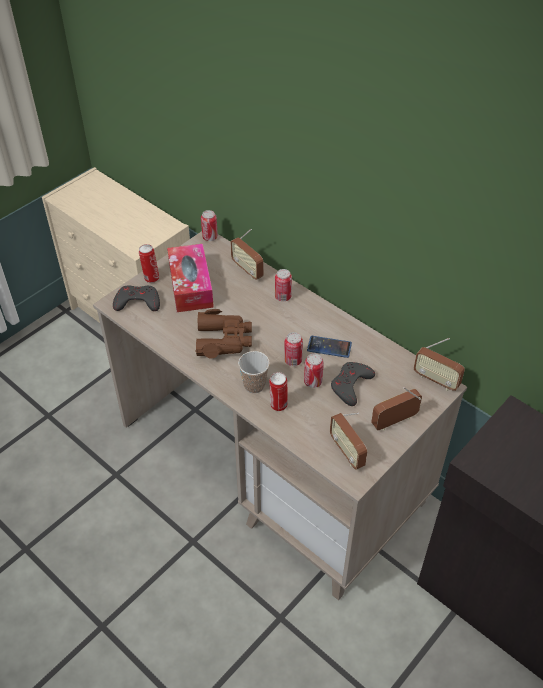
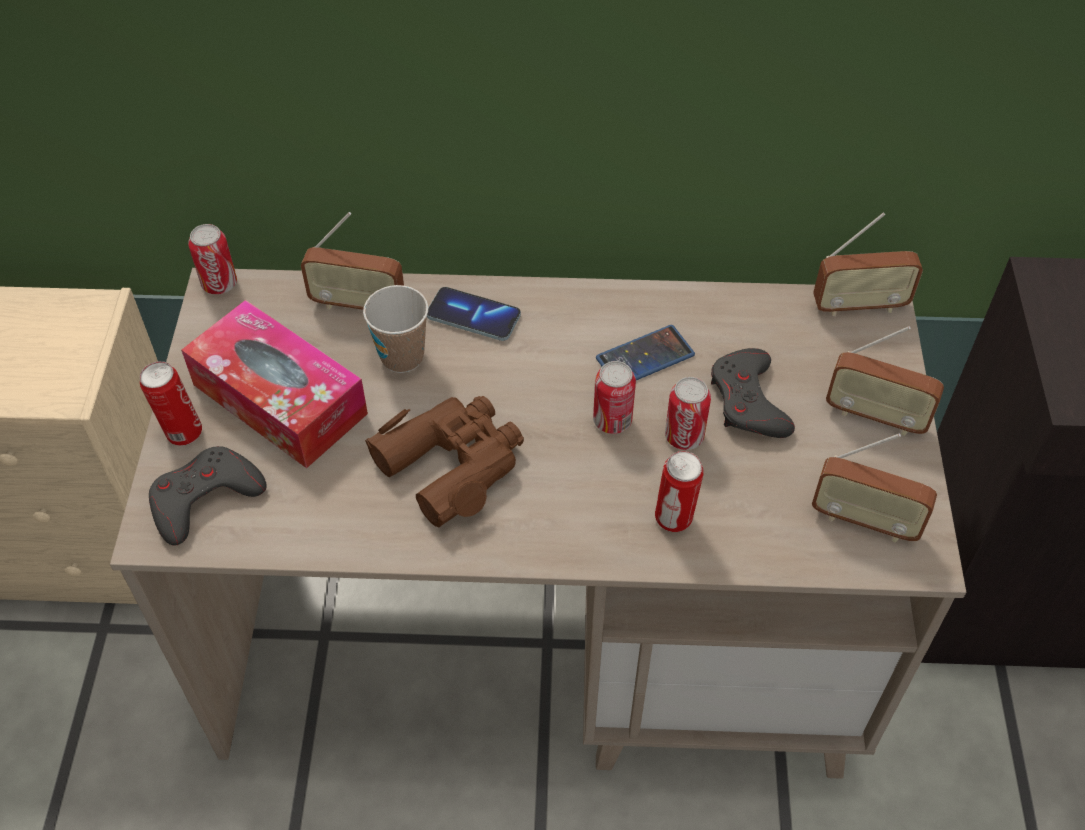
camera: 40 degrees left, 5 degrees up
cup [238,351,270,393] -> cup moved to [363,285,428,373]
can [275,269,292,301] -> phone [427,287,521,341]
radio [371,387,422,430] -> radio turned 90 degrees counterclockwise [826,326,944,436]

